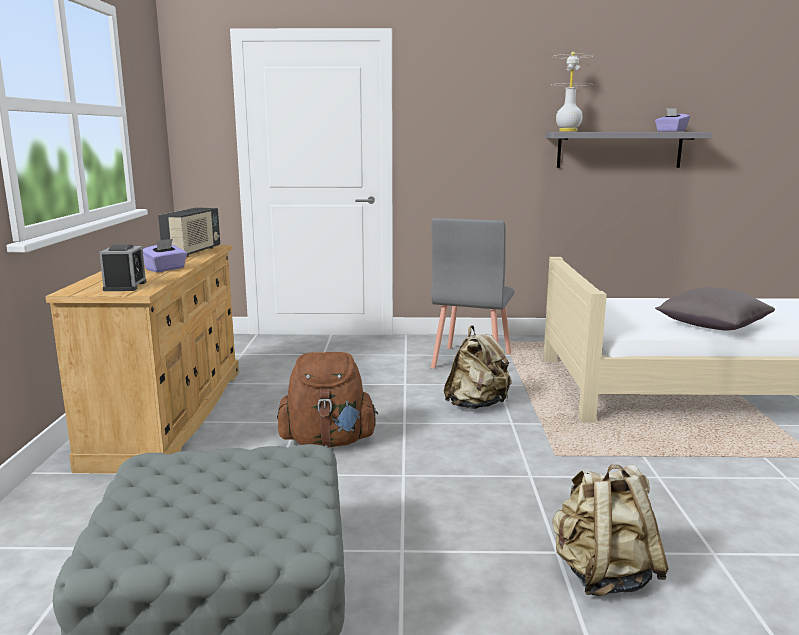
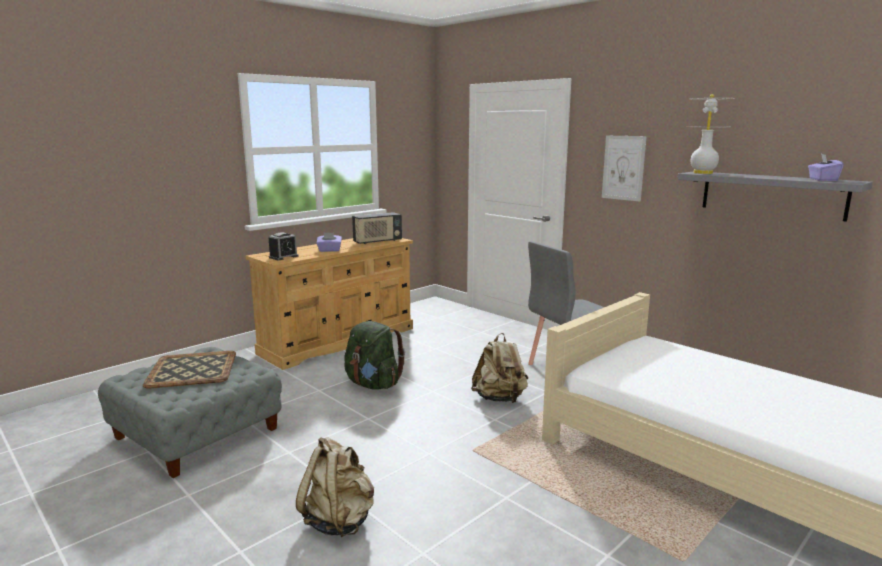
camera: 45 degrees right, 0 degrees up
brown backpack [277,352,378,448] -> green backpack [344,321,405,390]
grey pillow [655,287,775,331] -> none
none -> tray [143,351,236,388]
none -> picture [602,136,647,202]

